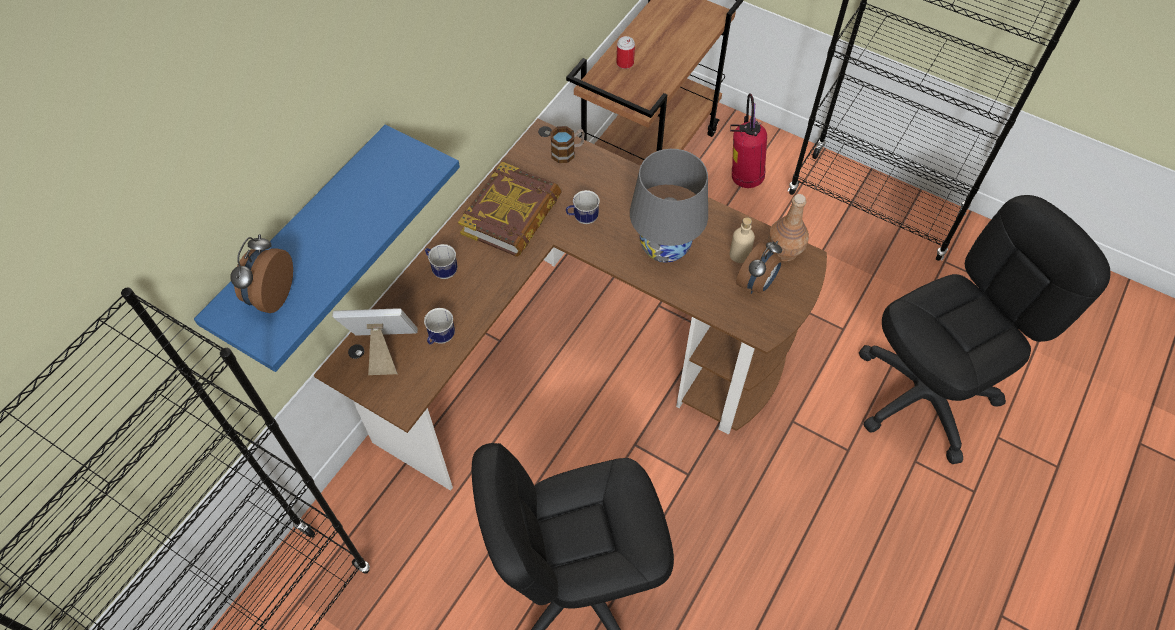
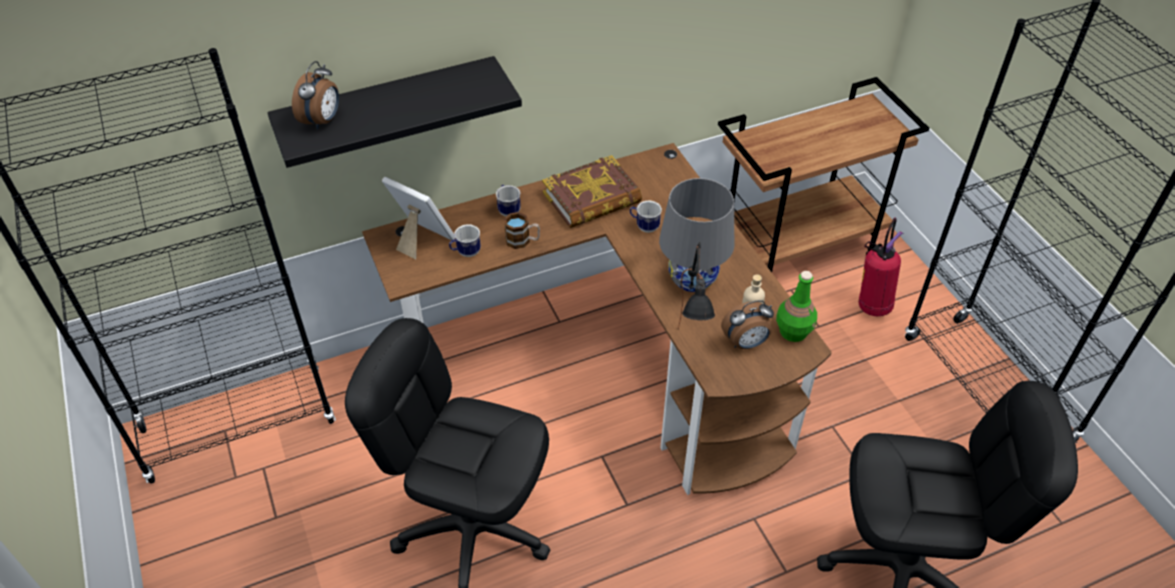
camera: 35 degrees right, 10 degrees down
blue shelf [194,125,460,372] -> black shelf [267,56,522,168]
alarm clock [230,234,293,313] -> alarm clock turned 150 degrees clockwise [292,61,339,130]
mug [550,126,585,163] -> mug moved to [504,212,540,249]
can [616,36,635,69] -> none
brown bottle [768,194,809,261] -> green bottle [776,271,817,342]
none -> black table lamp [678,242,715,330]

